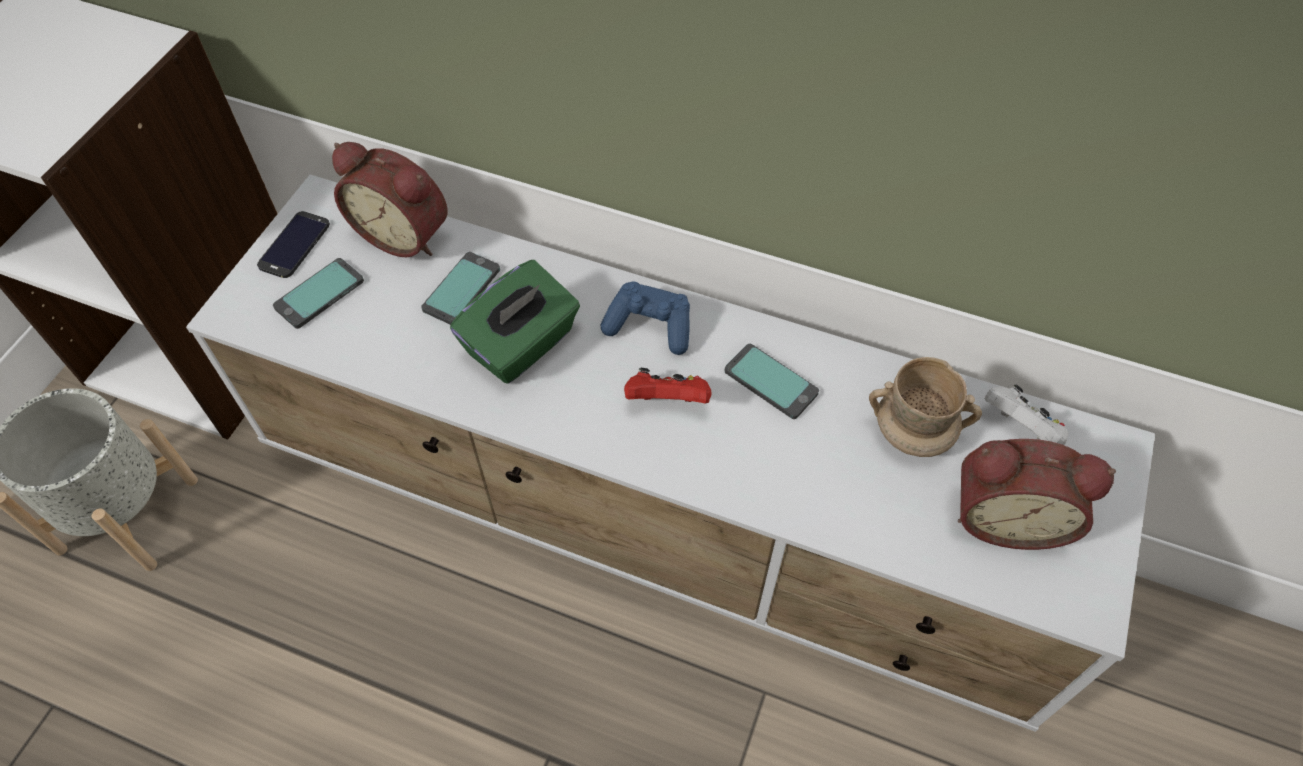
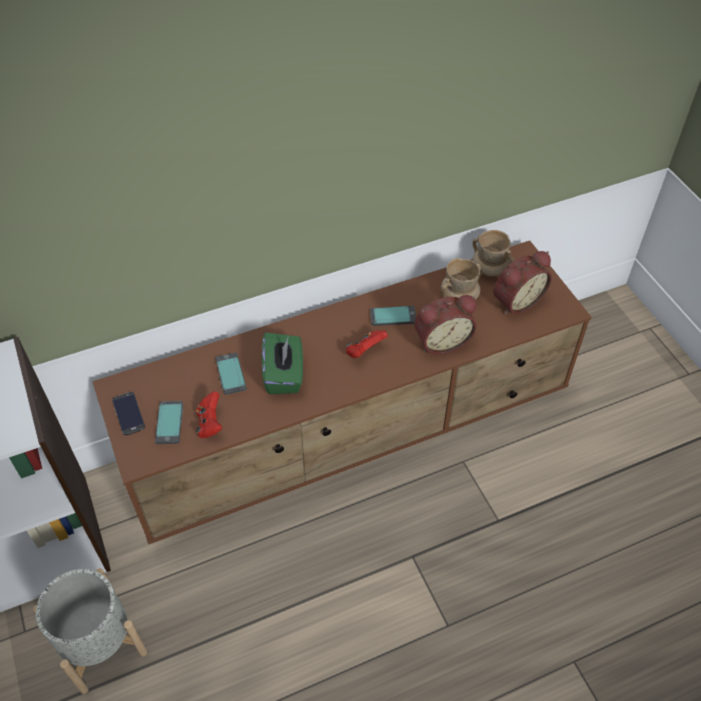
camera: 45 degrees left, 5 degrees down
white tv stand [186,174,1155,732] -> brown tv stand [92,241,591,544]
alarm clock [332,142,447,257] -> alarm clock moved to [414,295,477,355]
blue game controller [601,281,690,355] -> none
white game controller [985,384,1068,445] -> beige mug [472,230,515,277]
none -> red game controller [196,392,222,438]

